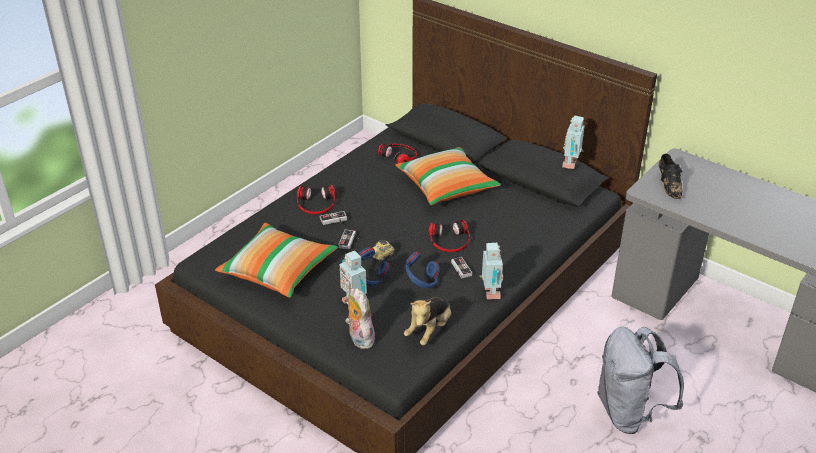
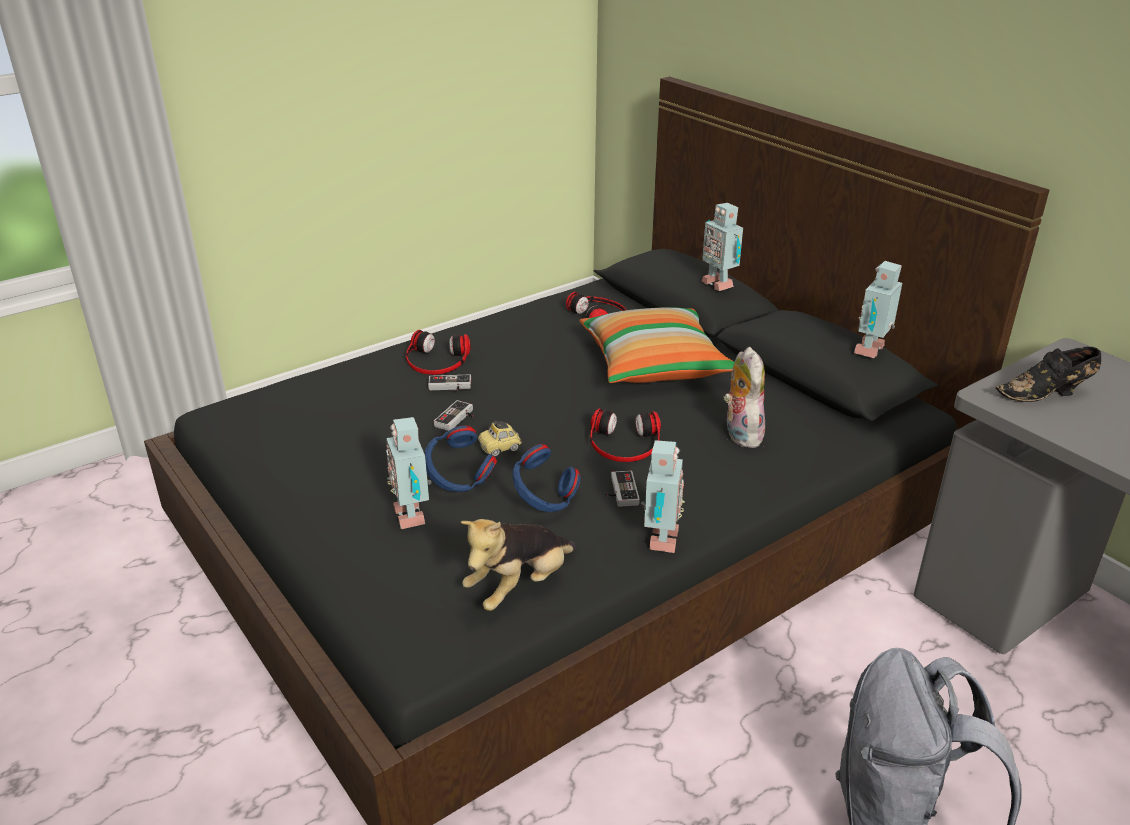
camera: 15 degrees right, 5 degrees down
pillow [215,223,338,298] -> none
plush toy [345,288,375,349] -> plush toy moved to [724,347,765,448]
black shoe [659,154,682,199] -> black shoe turned 75 degrees clockwise [996,347,1101,402]
none -> toy robot [702,203,743,291]

